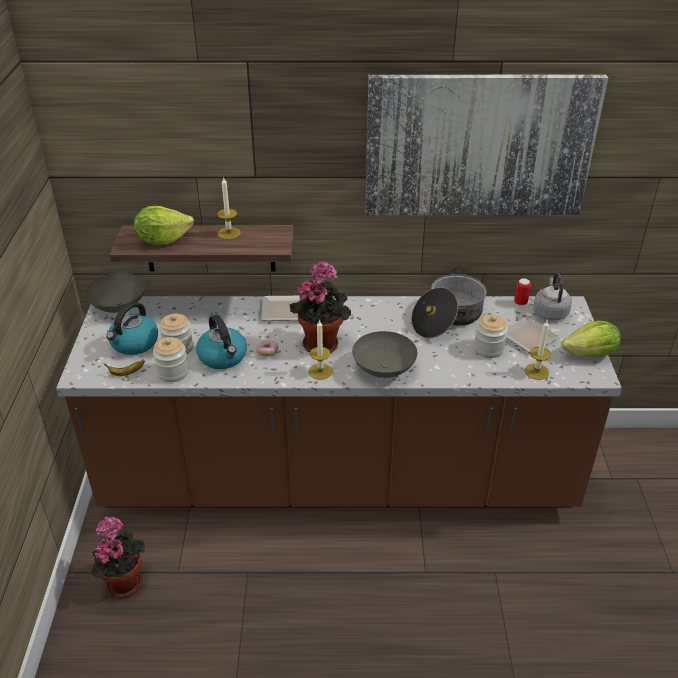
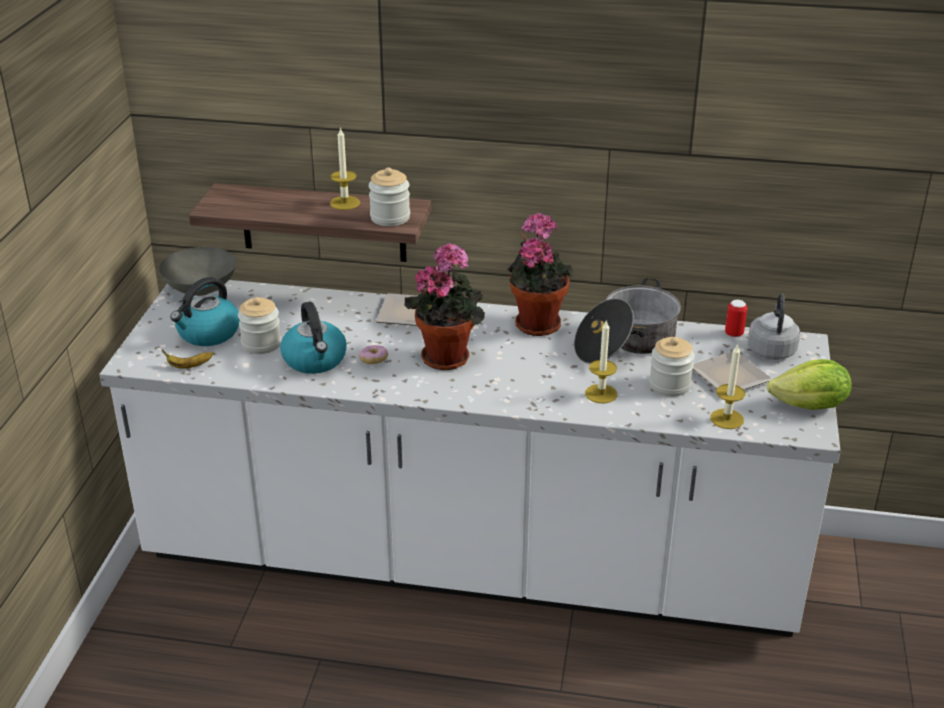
camera: 10 degrees right, 5 degrees down
brown counter [56,296,622,507] -> white counter [99,280,841,637]
potted plant [91,517,145,598] -> potted plant moved to [507,213,573,336]
lettuce [134,206,194,245] -> none
jar [153,337,189,382] -> jar moved to [369,167,410,226]
candle [308,319,333,380] -> candle moved to [585,319,617,404]
grey bowl [352,331,417,378] -> none
picture [365,75,608,215] -> none

